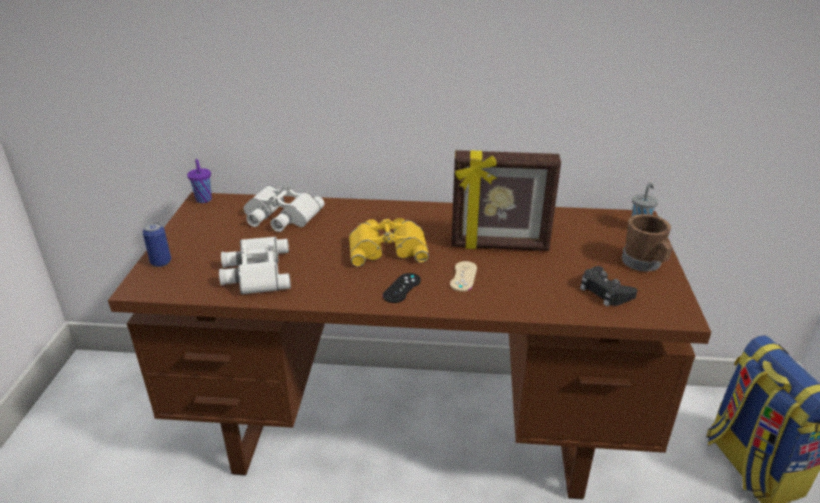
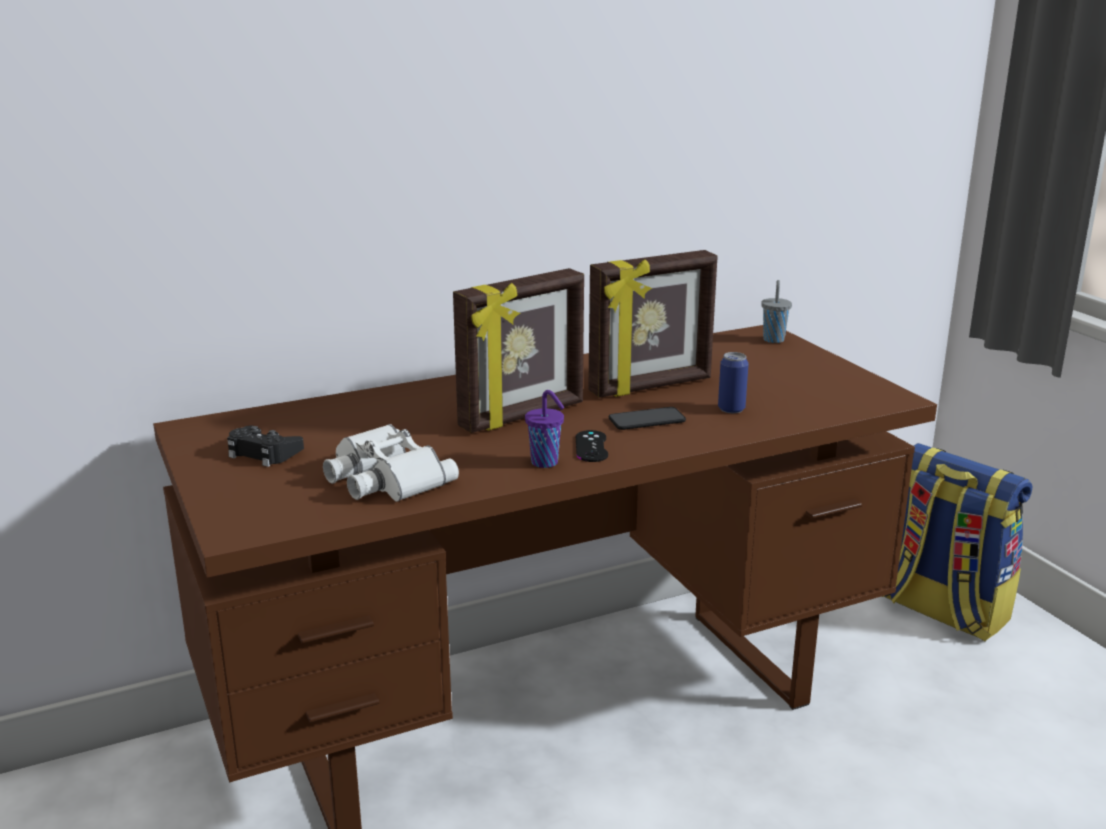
camera: 30 degrees left, 10 degrees down
can [142,222,171,267] -> can moved to [718,352,749,413]
purple cup [187,159,212,203] -> purple cup moved to [525,390,565,468]
white binoculars [243,185,324,232] -> none
yellow binoculars [349,218,429,267] -> picture frame [453,268,584,433]
beige game controller [450,261,477,292] -> phone [609,407,686,430]
black game controller [580,266,637,307] -> black game controller moved to [227,425,304,467]
brown mug [622,214,673,272] -> none

